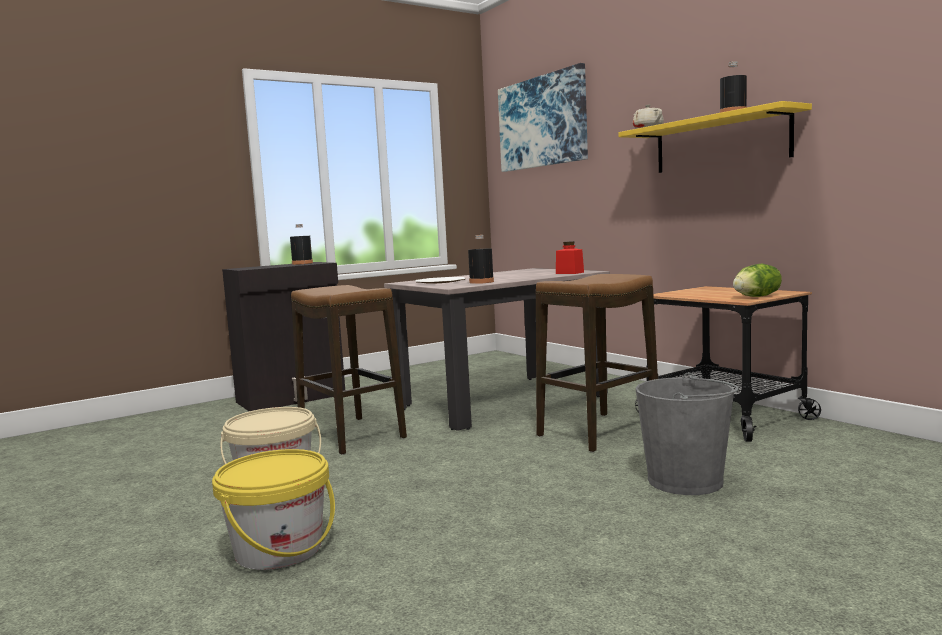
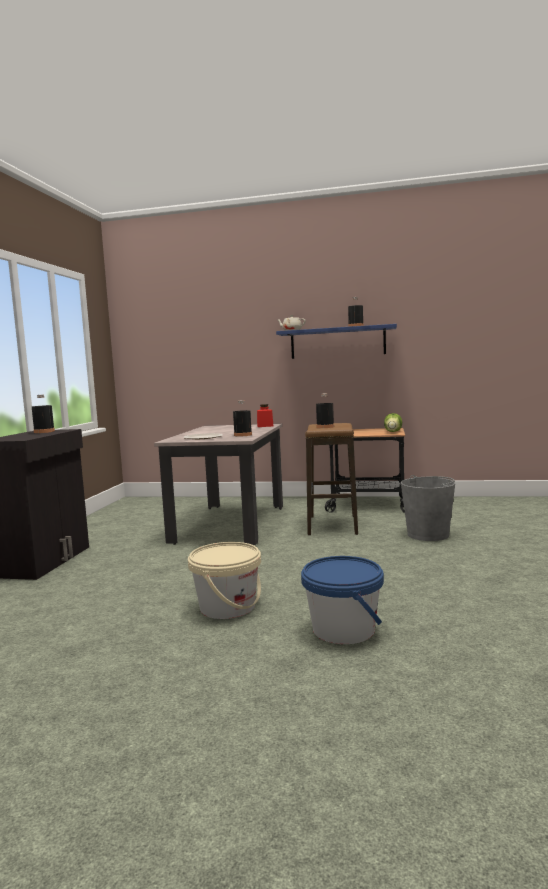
camera: 45 degrees left, 0 degrees up
yellow bucket [212,449,335,570] -> blue bucket [301,556,384,644]
stool [291,285,407,455] -> none
picture [498,63,588,172] -> none
yellow shelf [618,101,812,173] -> blue shelf [276,324,397,359]
none -> black bottle [316,393,334,428]

